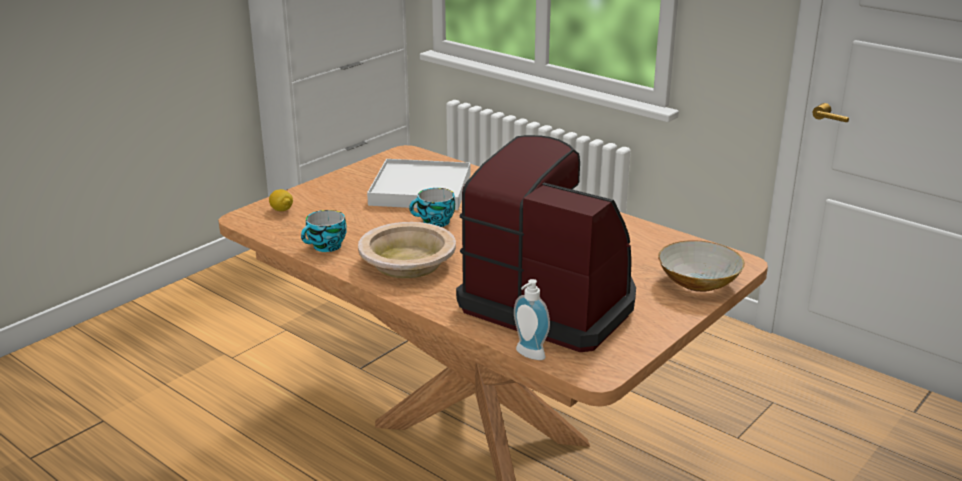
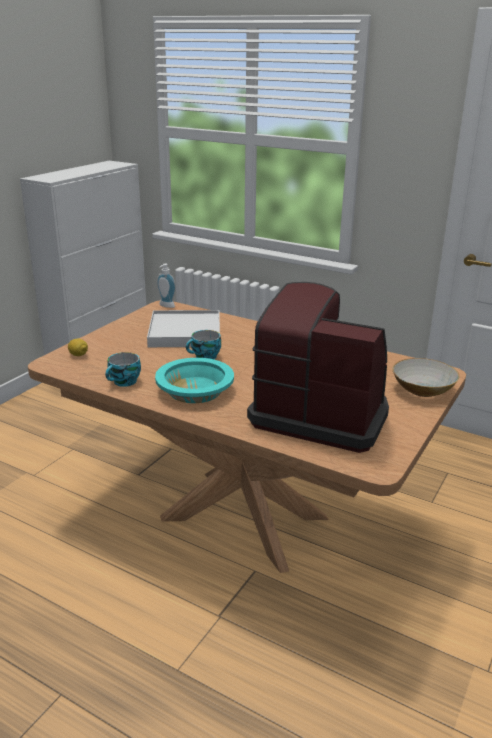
camera: 10 degrees left, 0 degrees up
beige bowl [358,222,456,278] -> turquoise bowl [155,358,234,403]
soap dispenser [514,279,550,360] -> soap dispenser moved to [157,264,176,308]

